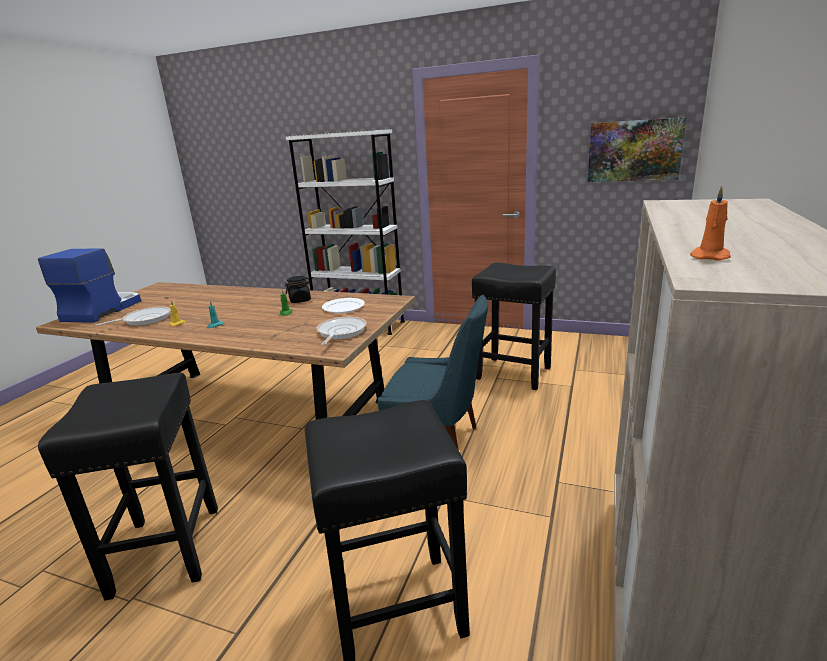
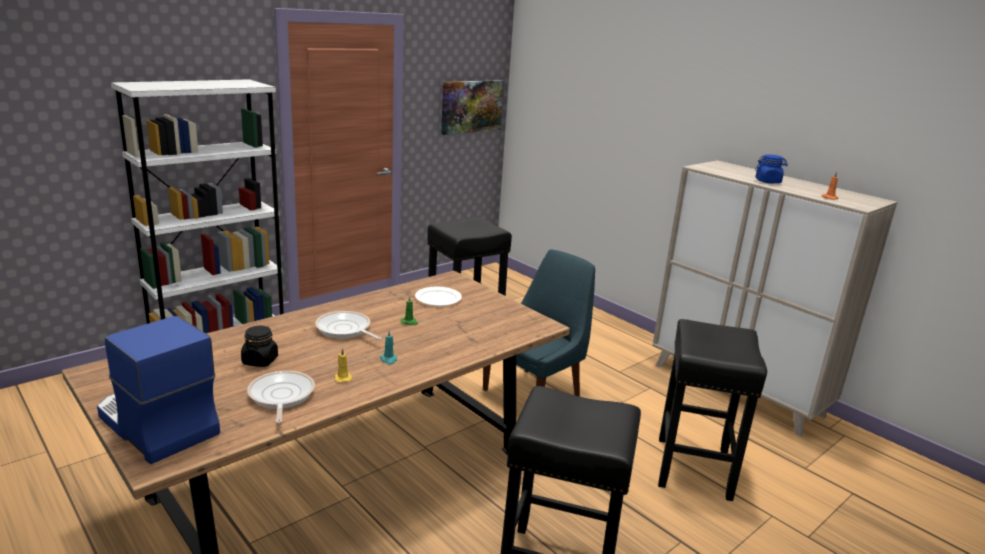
camera: 65 degrees left, 0 degrees up
black jar [285,276,311,303] -> black jar moved to [241,326,278,367]
frying pan [316,317,367,345] -> frying pan moved to [315,311,382,340]
none -> blue jar [755,154,788,184]

